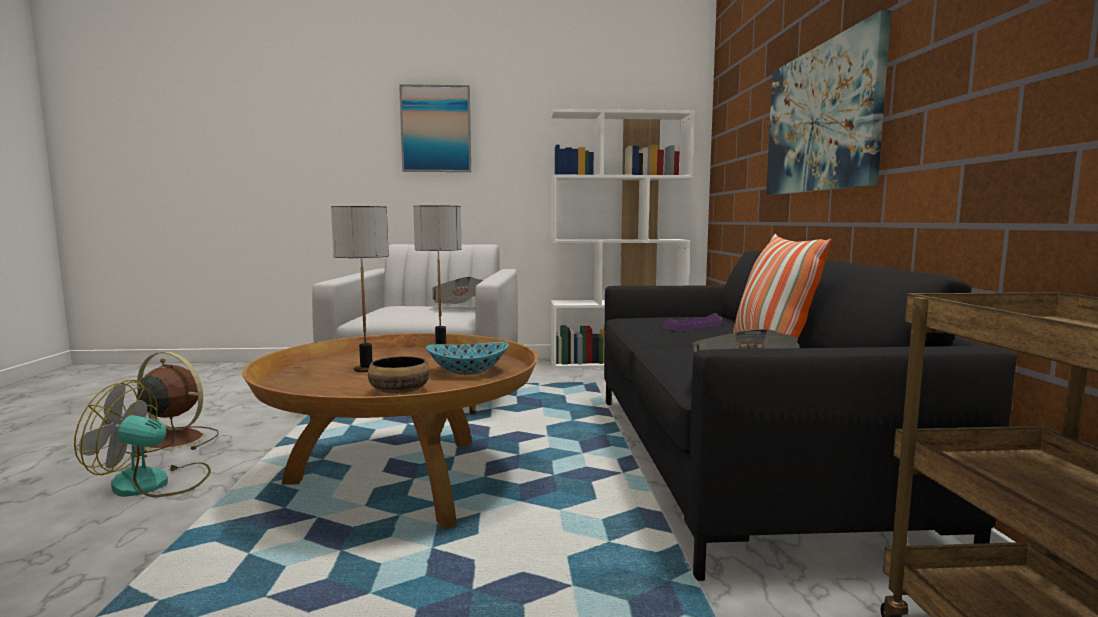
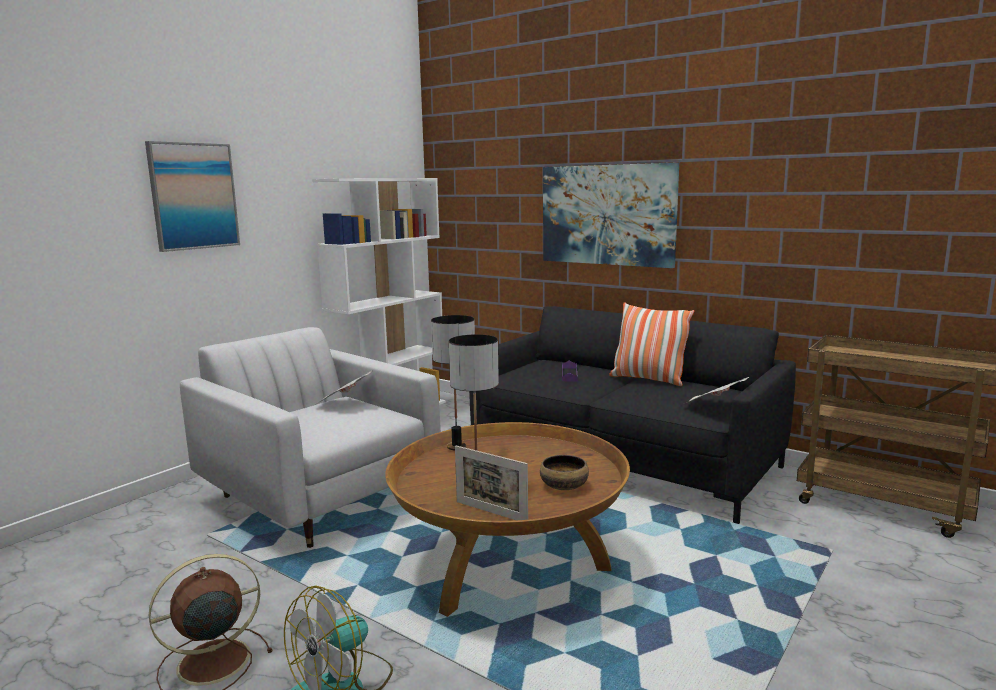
camera: 50 degrees left, 5 degrees up
bowl [426,342,508,375] -> none
none -> picture frame [455,445,528,520]

